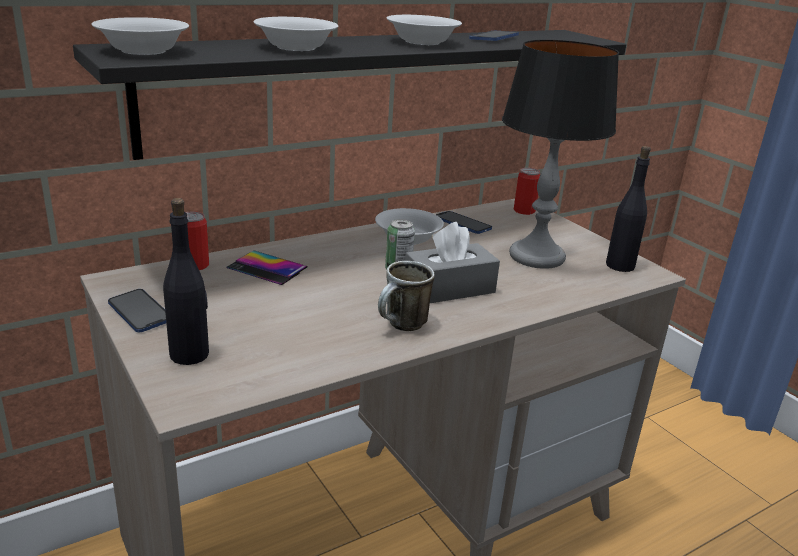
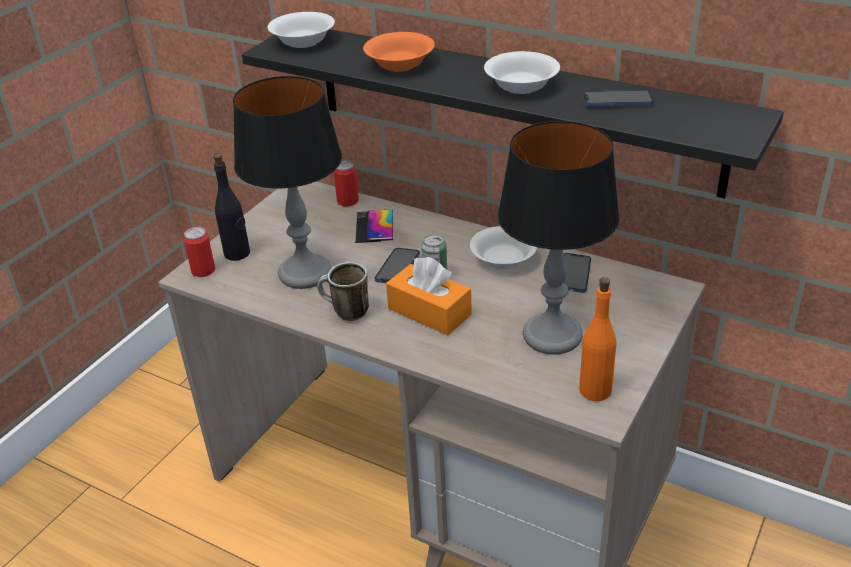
camera: 65 degrees right, 10 degrees up
phone [108,289,166,332] -> phone moved to [374,248,420,283]
white bowl [253,17,338,51] -> orange bowl [363,32,435,71]
grey tissue box [405,222,500,303] -> orange tissue box [386,257,472,335]
can [514,168,540,215] -> can moved to [184,227,216,277]
black bottle [606,146,651,272] -> orange bottle [579,277,616,401]
none -> table lamp [233,76,342,289]

